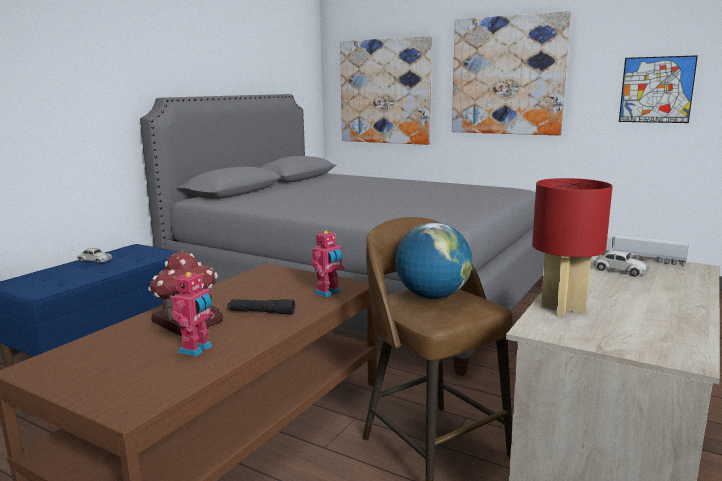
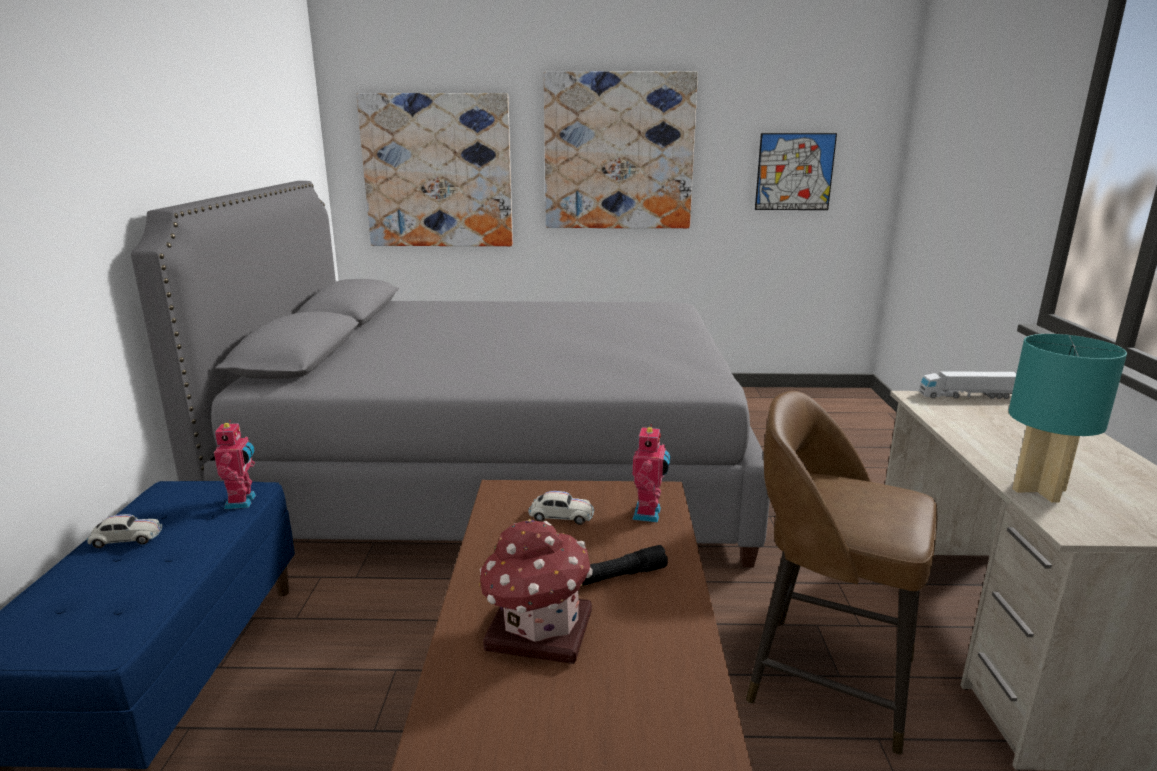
camera: 30 degrees left, 5 degrees up
toy robot [172,270,215,356] -> toy robot moved to [214,420,256,509]
globe [395,223,472,299] -> none
red table lamp [532,178,613,317] -> turquoise table lamp [1009,334,1127,503]
white toy car [593,250,649,277] -> white toy car moved to [529,491,595,525]

